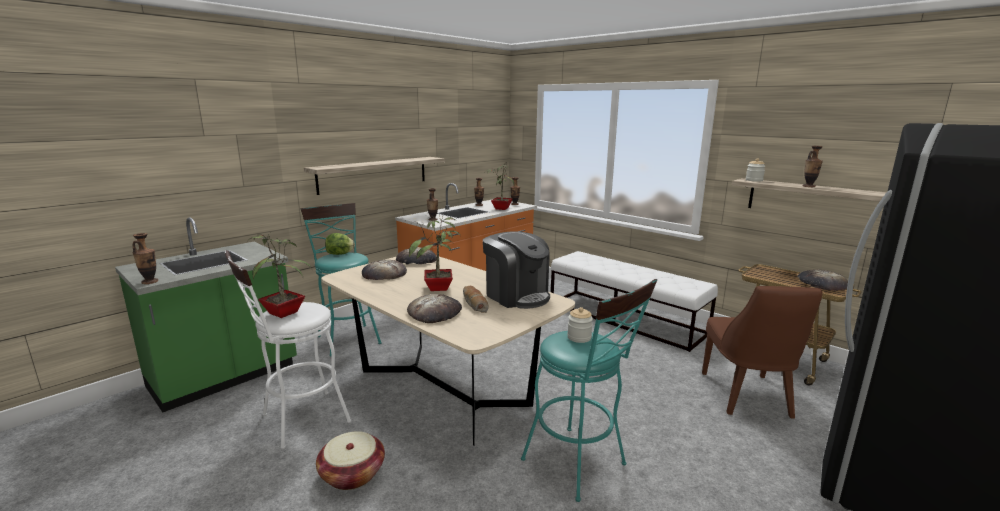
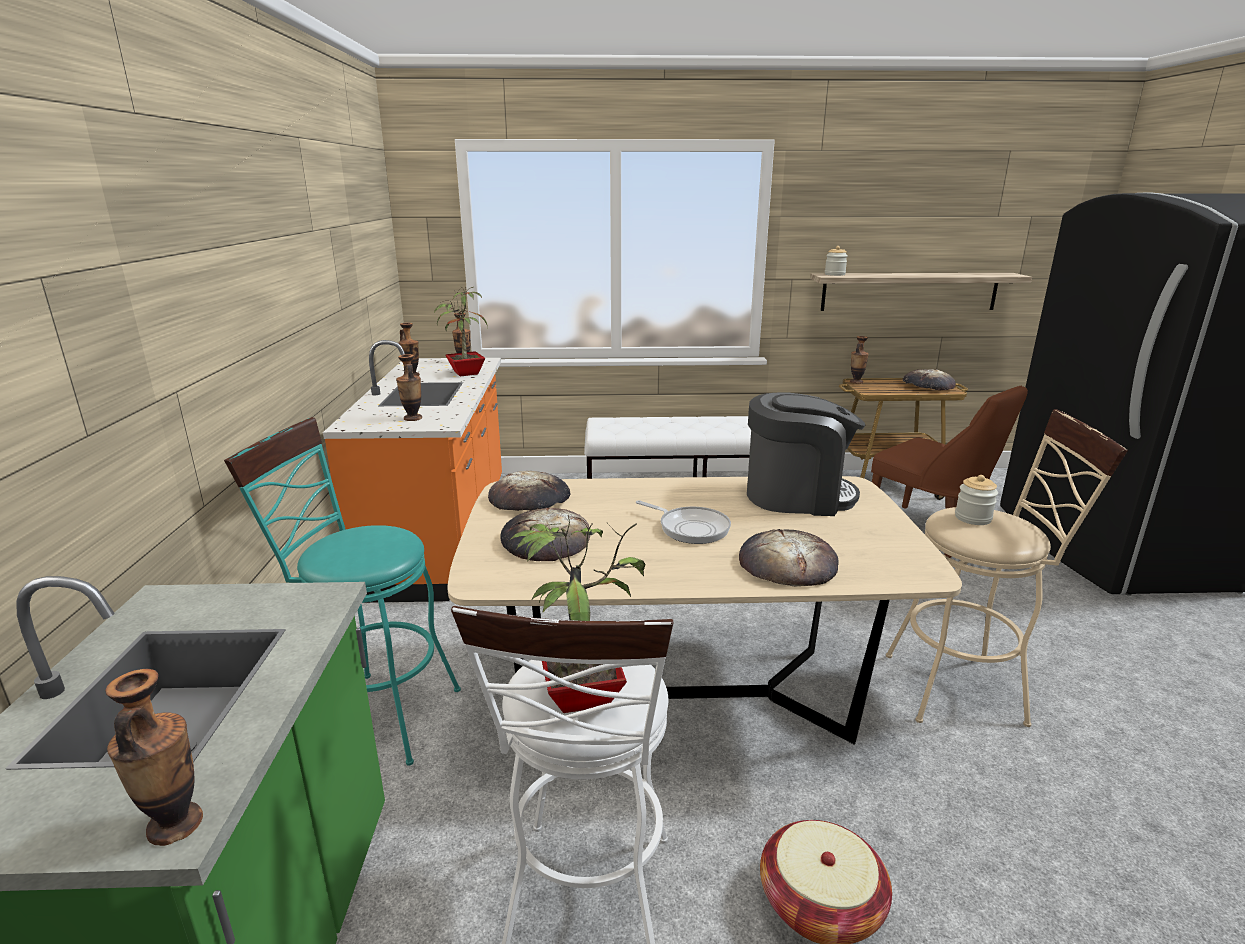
camera: 45 degrees left, 5 degrees up
shelf [304,157,445,195] -> none
lettuce [325,233,355,255] -> none
potted plant [409,214,461,291] -> frying pan [636,500,731,544]
bread [463,286,489,313] -> none
turquoise stool [521,279,657,502] -> beige stool [886,409,1128,727]
vase [803,146,823,187] -> vase moved to [850,336,869,384]

